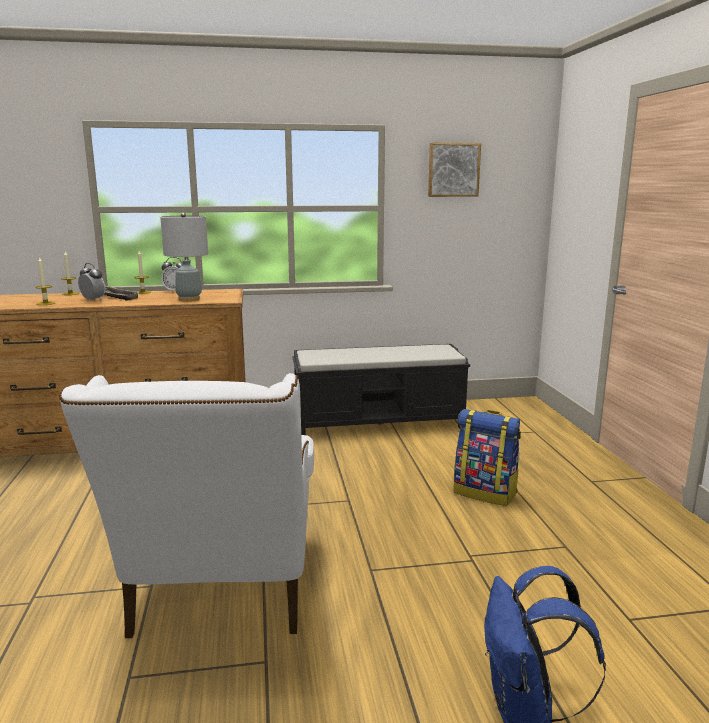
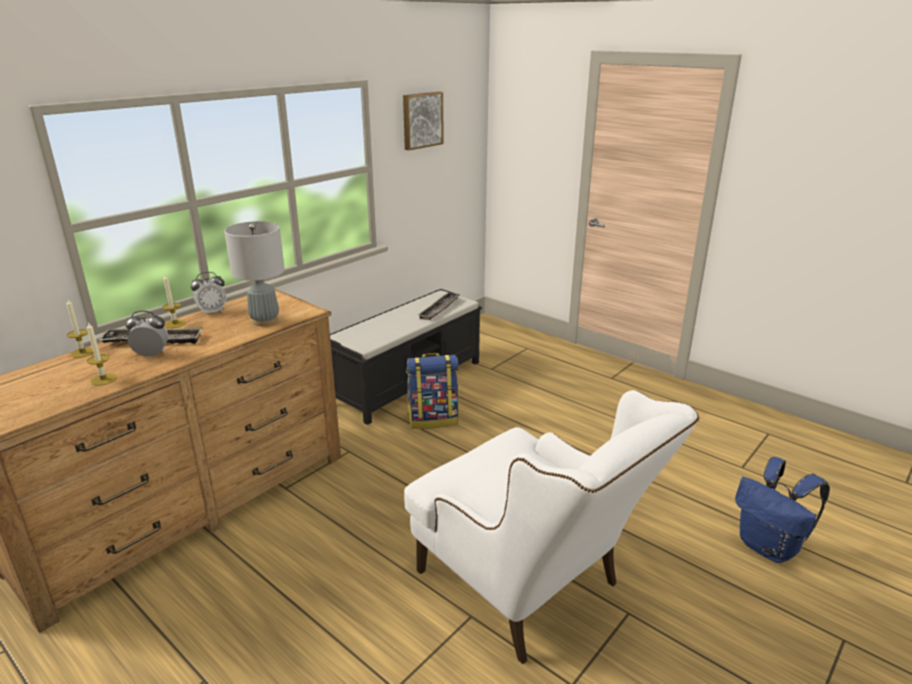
camera: 40 degrees left, 10 degrees up
backpack [454,409,521,506] -> backpack moved to [406,353,459,429]
none -> tray [418,292,460,320]

